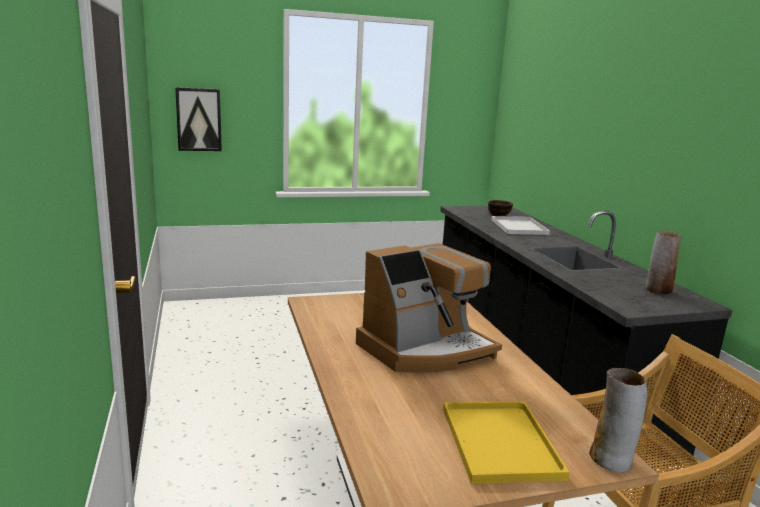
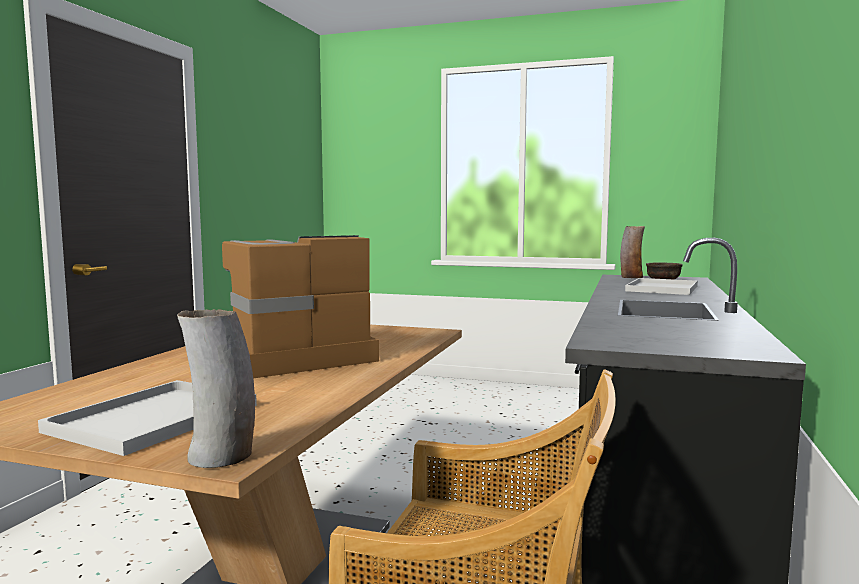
camera: 35 degrees right, 10 degrees down
picture [175,87,222,151] -> none
coffee machine [356,243,502,372] -> coffee machine turned 150 degrees clockwise [222,235,379,378]
yellow tray [443,401,570,484] -> white tray [38,380,257,456]
vase [645,231,681,294] -> vase moved to [620,226,645,278]

